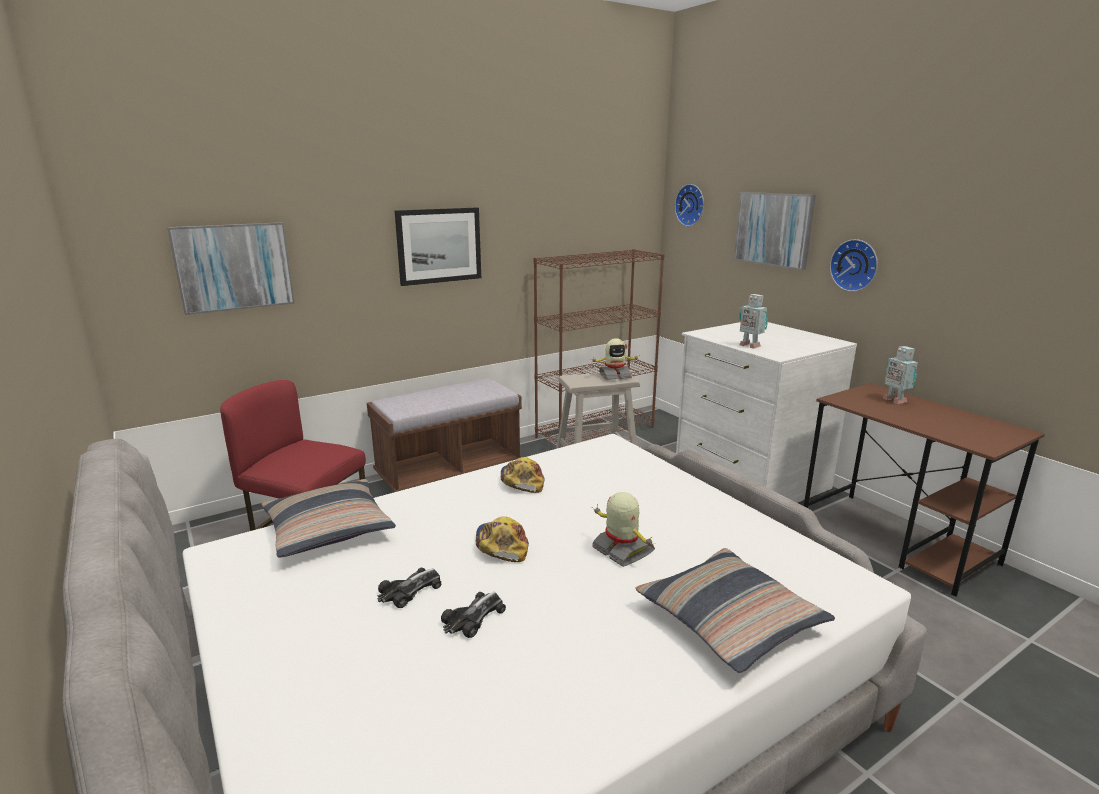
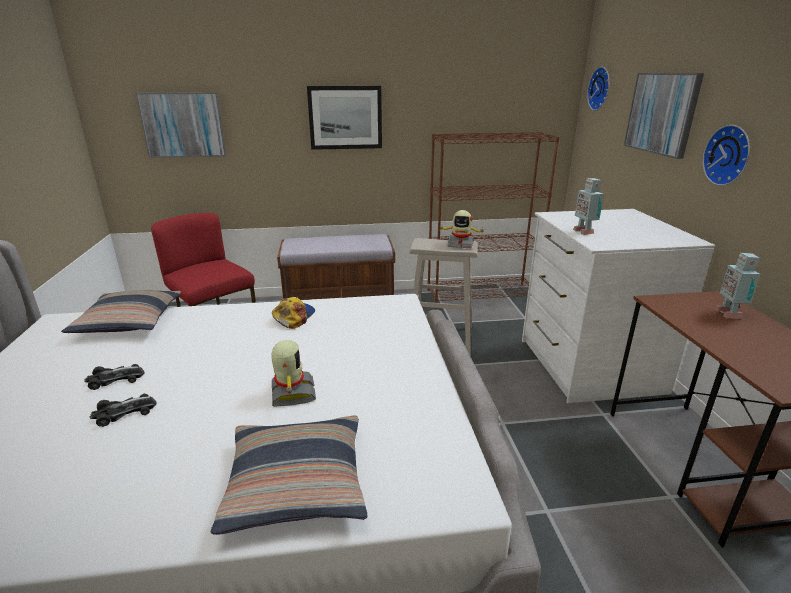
camera: 25 degrees right, 5 degrees up
cap [476,516,529,562] -> none

